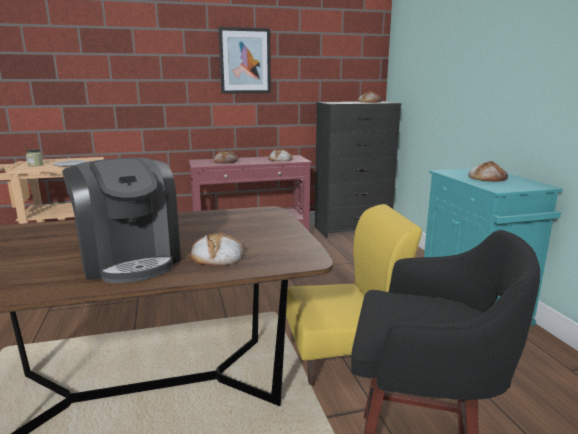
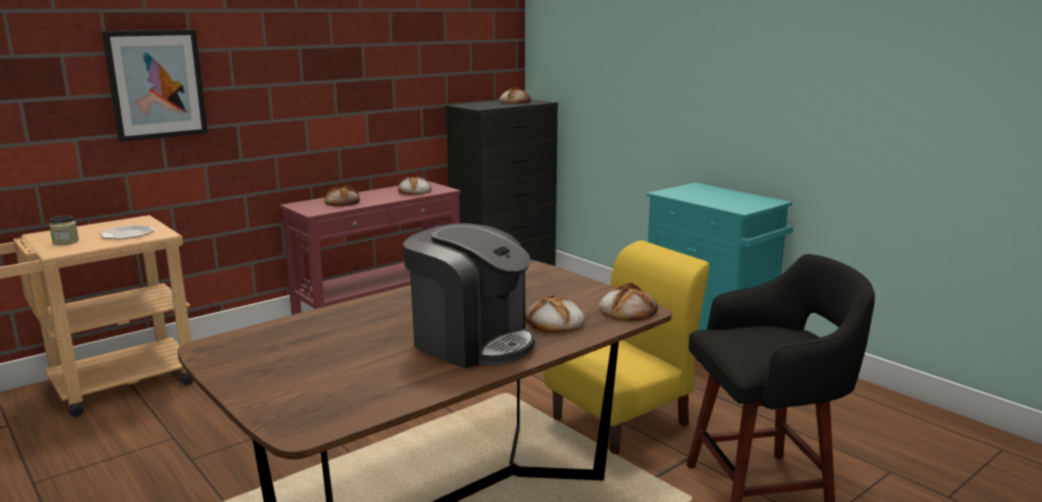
camera: 25 degrees left, 0 degrees up
picture [219,27,271,93] -> picture moved to [102,30,208,142]
bread [468,161,508,182] -> bread moved to [599,283,658,321]

